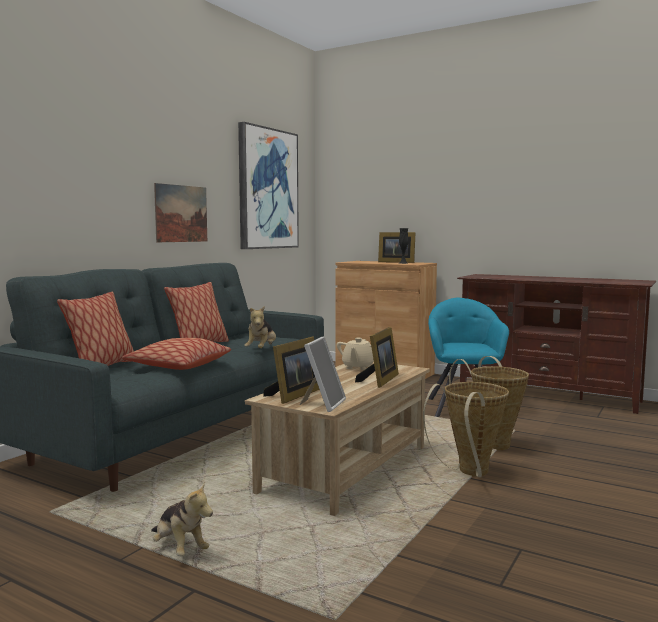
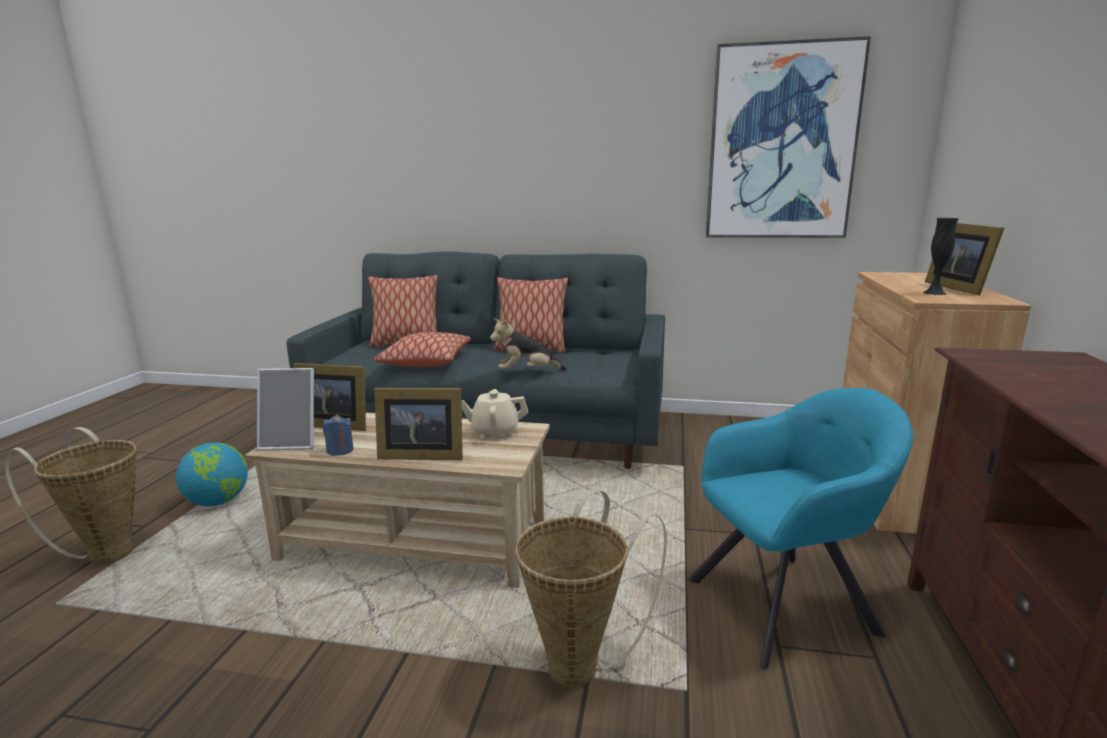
camera: 70 degrees right, 10 degrees up
plush toy [151,482,213,556] -> globe [176,442,248,507]
picture [154,183,207,242] -> none
basket [423,382,509,477] -> basket moved to [5,427,137,565]
none -> blue candle [323,415,354,456]

